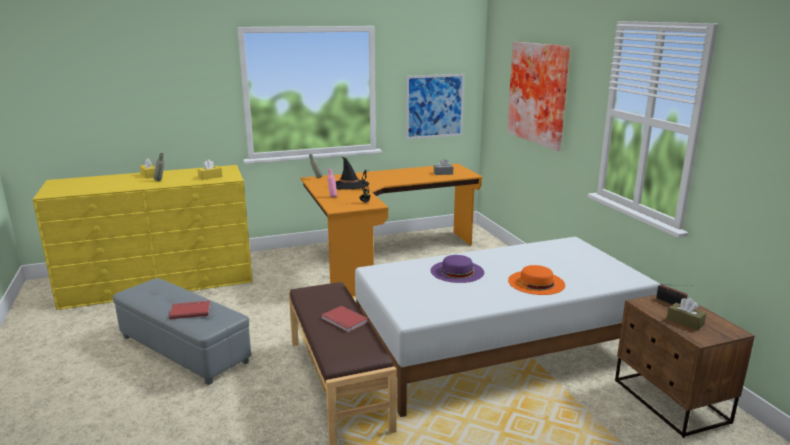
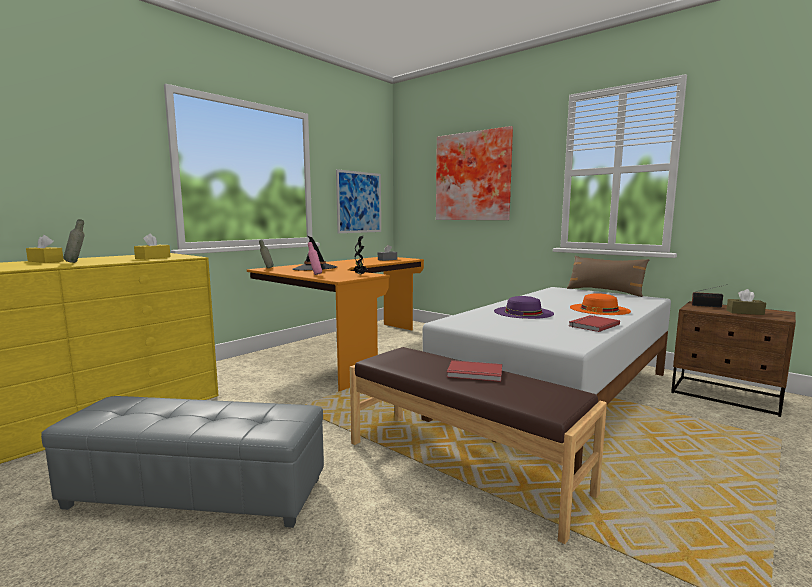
camera: 30 degrees left, 10 degrees down
red book [169,301,210,319] -> red book moved to [569,315,620,332]
none -> brown pillow [567,256,650,297]

